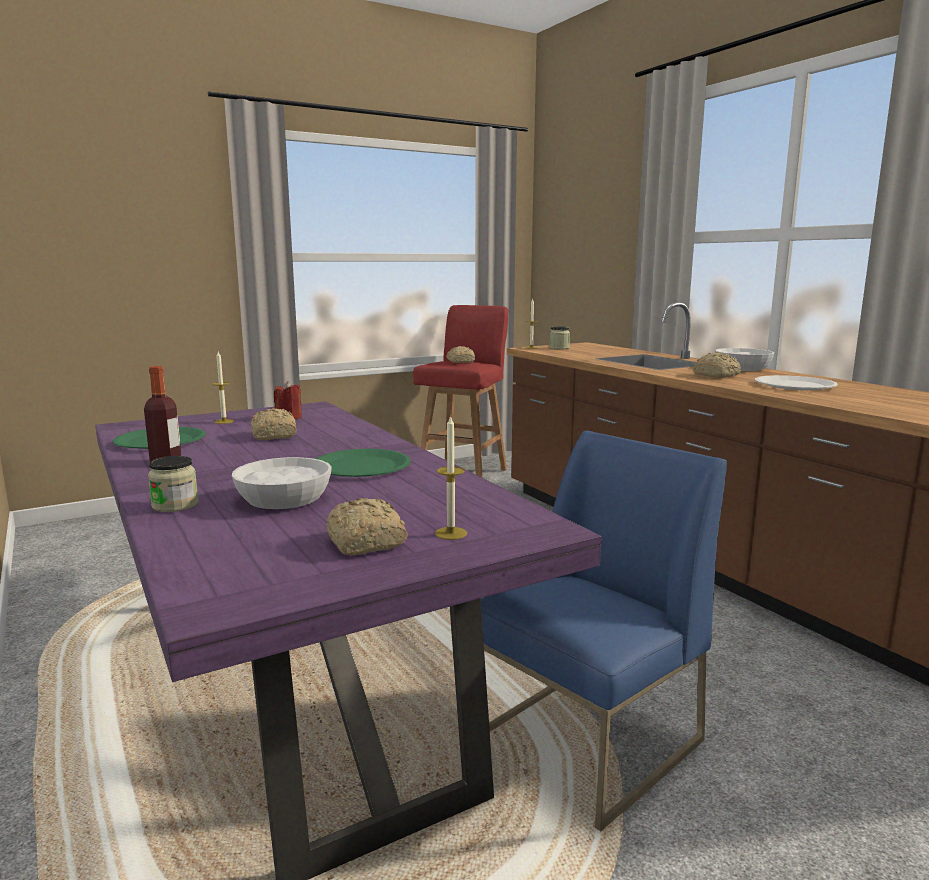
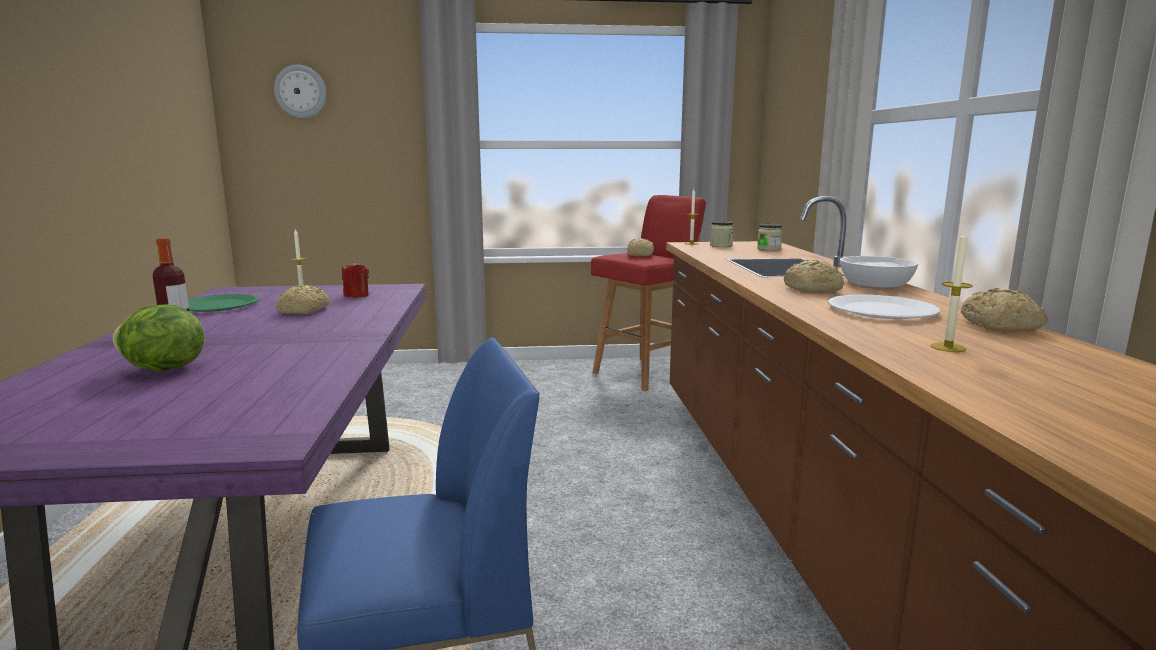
camera: 25 degrees right, 0 degrees up
jar [148,456,199,512] -> jar moved to [757,224,782,251]
white bowl [232,457,332,509] -> lettuce [112,304,205,372]
green plate [316,449,411,477] -> none
bread [327,498,408,556] -> bread moved to [961,288,1048,331]
candle [435,415,467,540] -> candle moved to [930,229,973,352]
none -> wall clock [274,65,327,118]

